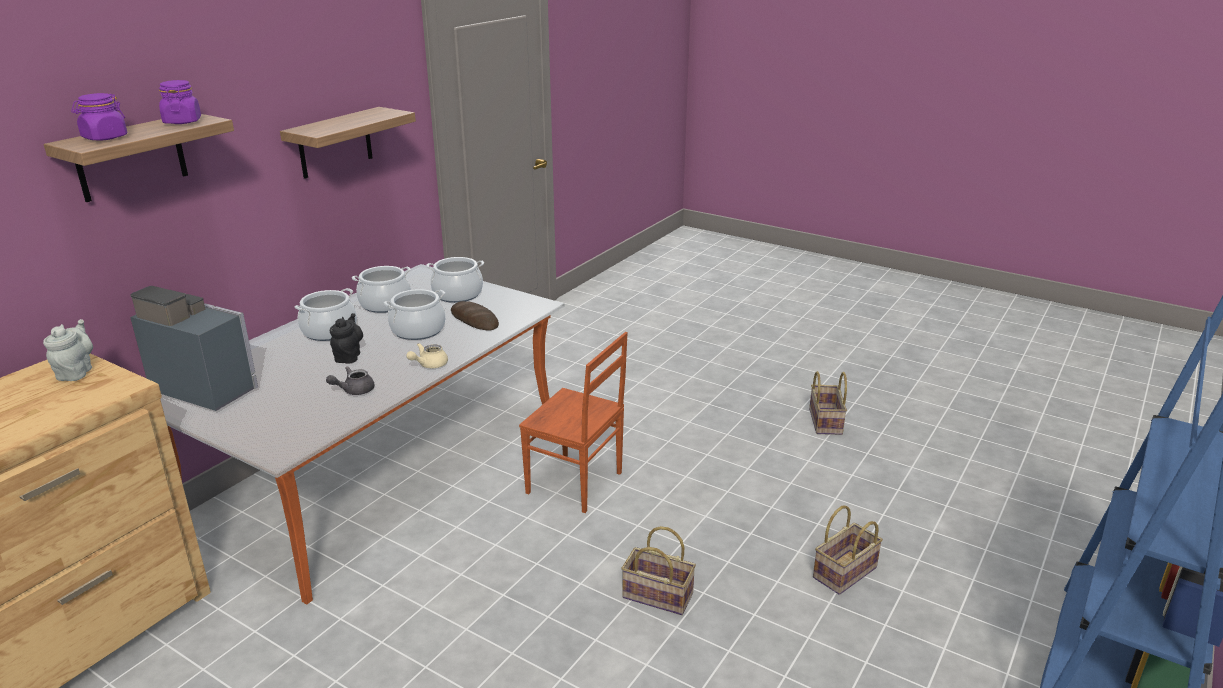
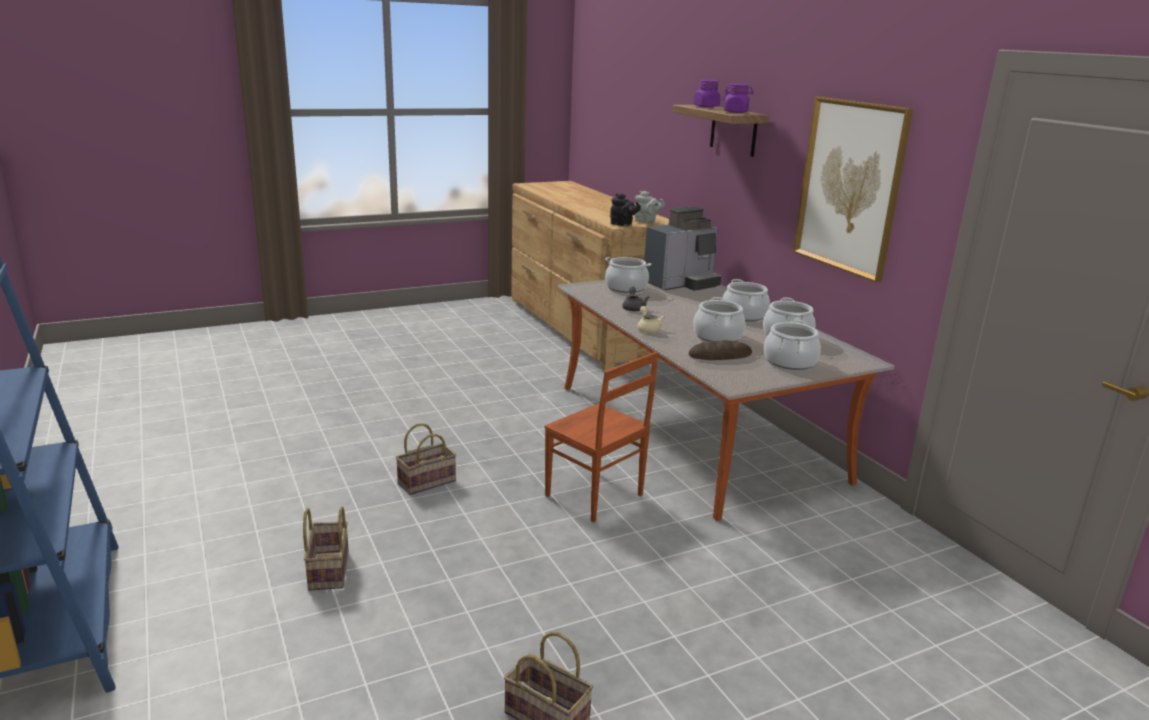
camera: 120 degrees right, 5 degrees down
shelf [280,107,416,179] -> picture [793,97,913,283]
black teapot [330,313,363,363] -> black teapot moved to [610,193,641,226]
brown chair [519,332,628,513] -> brown chair turned 105 degrees counterclockwise [544,352,658,522]
none -> cooking pot [605,257,651,293]

